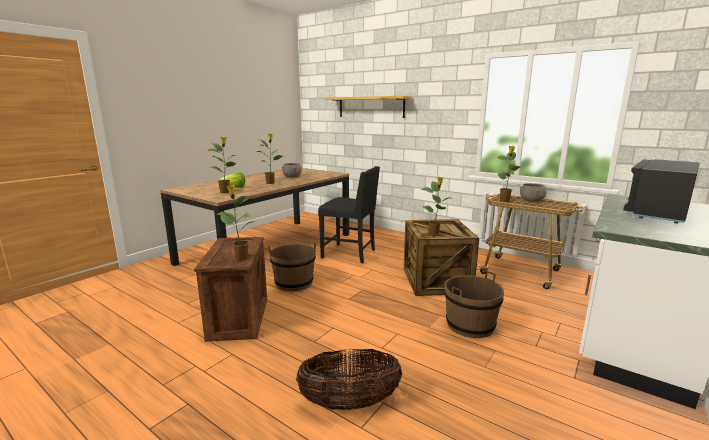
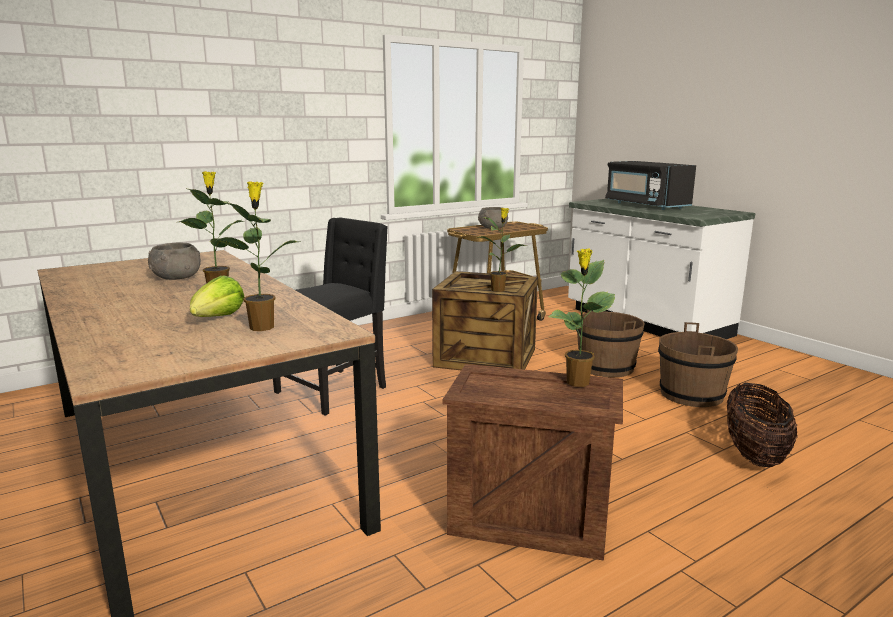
camera: 70 degrees left, 0 degrees up
brown bucket [268,243,316,291] -> brown bucket moved to [658,322,738,407]
shelf [324,96,412,118] -> none
potted plant [497,146,520,202] -> none

